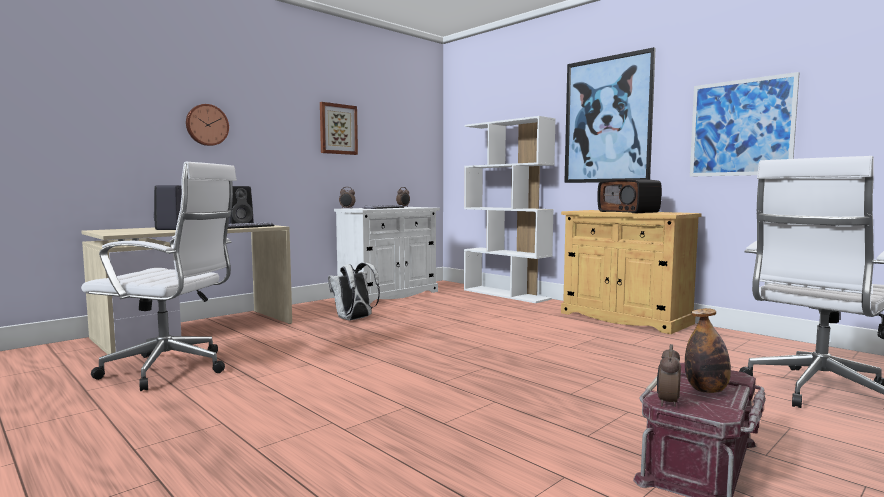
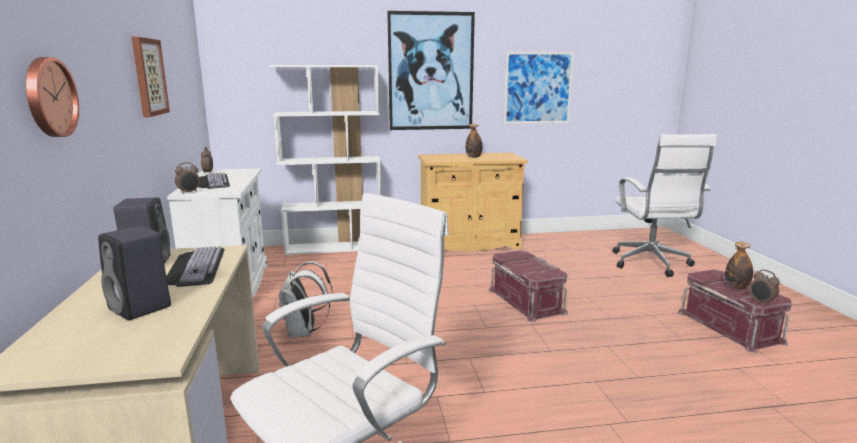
camera: 55 degrees left, 10 degrees up
radio [597,179,662,213] -> bottle [466,124,483,158]
none -> red storage box [488,250,568,322]

